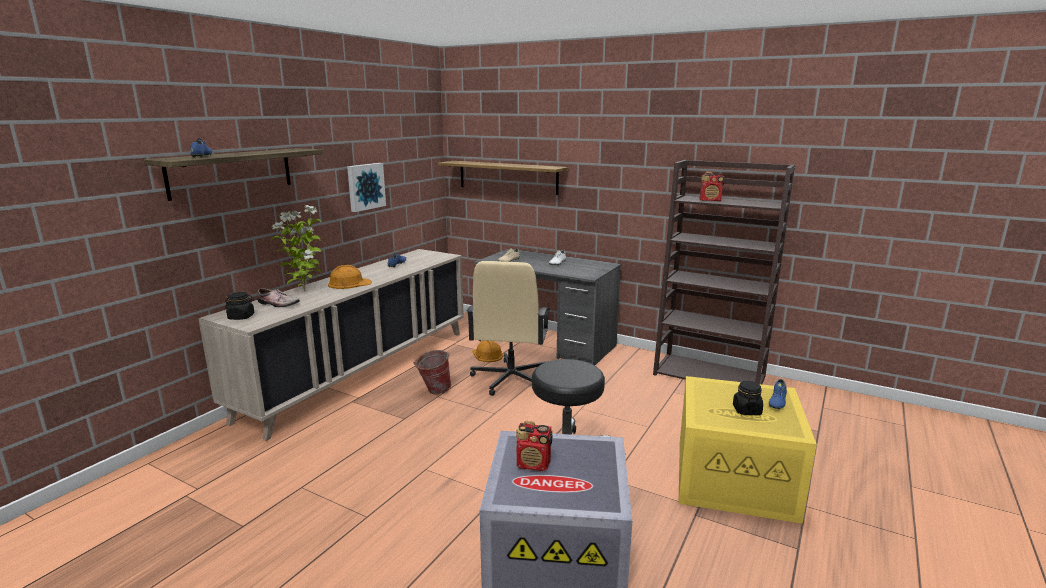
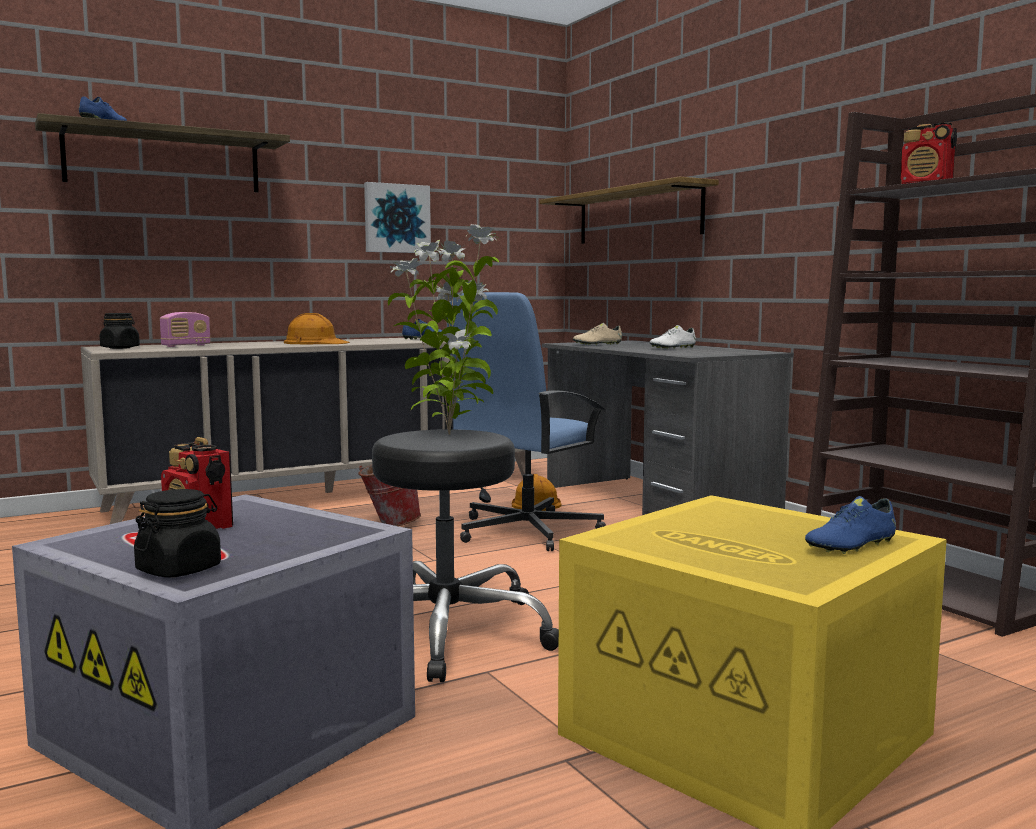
camera: 30 degrees right, 10 degrees down
shoe [258,288,300,307] -> radio [160,312,211,347]
potted plant [271,205,321,292] -> potted plant moved to [388,224,499,435]
beige office chair [466,261,550,396] -> blue office chair [440,292,606,551]
black jar [733,381,763,415] -> black jar moved to [134,489,221,578]

